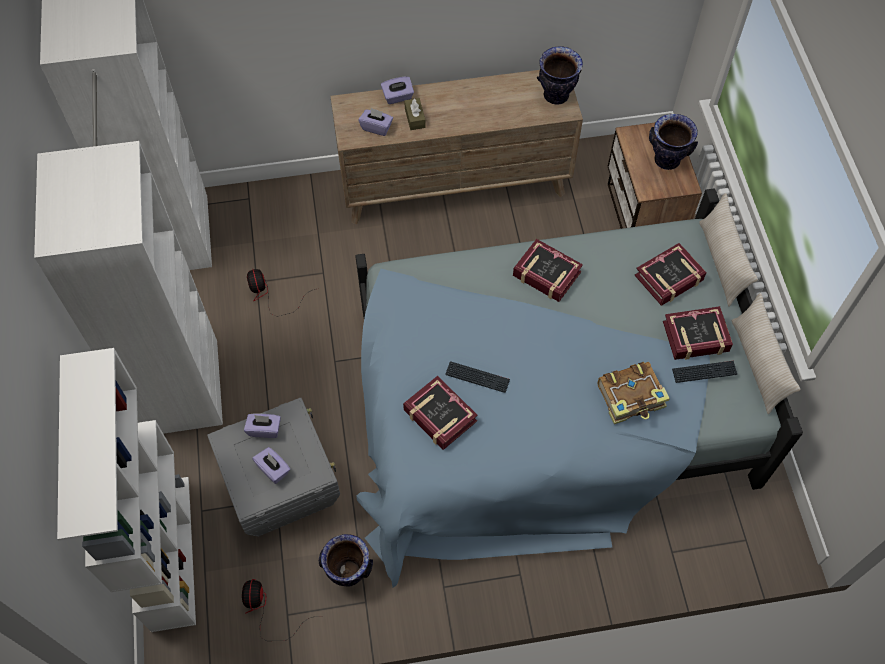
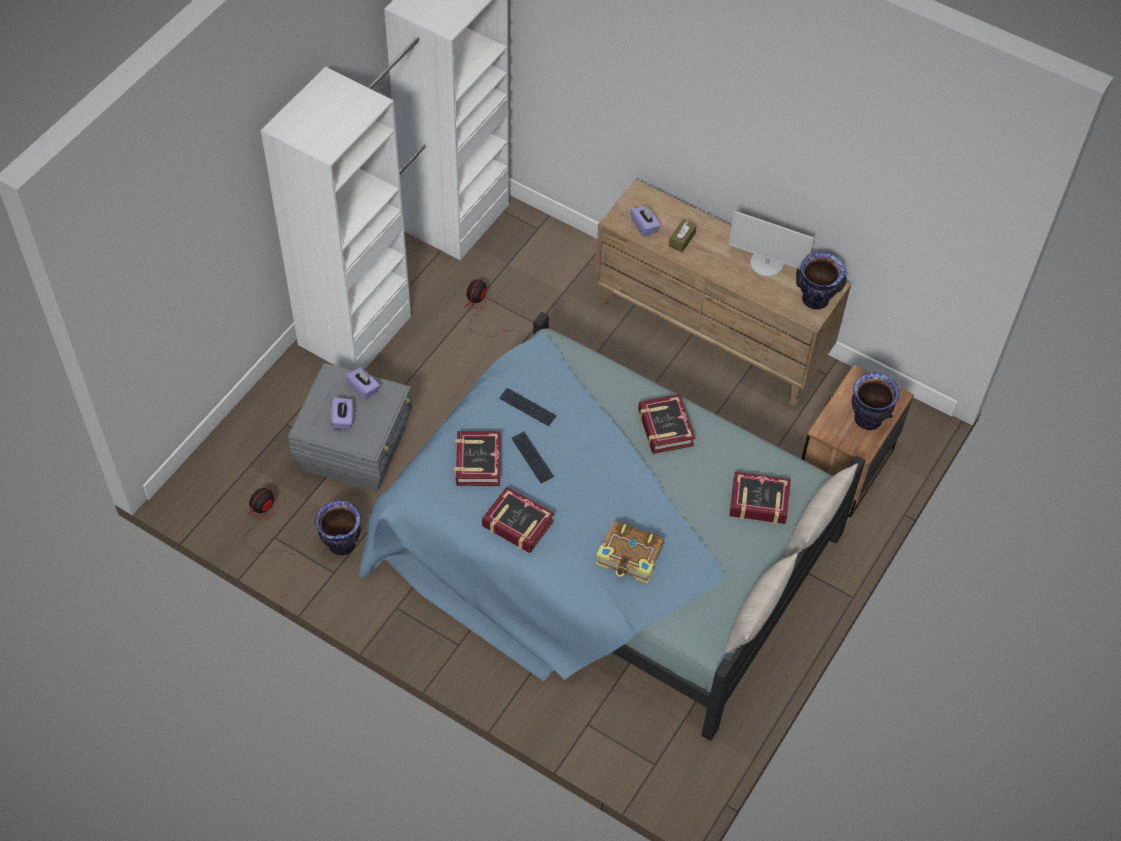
camera: 40 degrees right, 5 degrees down
white bookcase [57,348,196,632] -> none
purple tissue box [381,77,414,104] -> none
book [663,306,733,360] -> book moved to [482,487,555,553]
keyboard [672,361,737,383] -> keyboard moved to [499,388,556,426]
none -> monitor [729,211,814,277]

